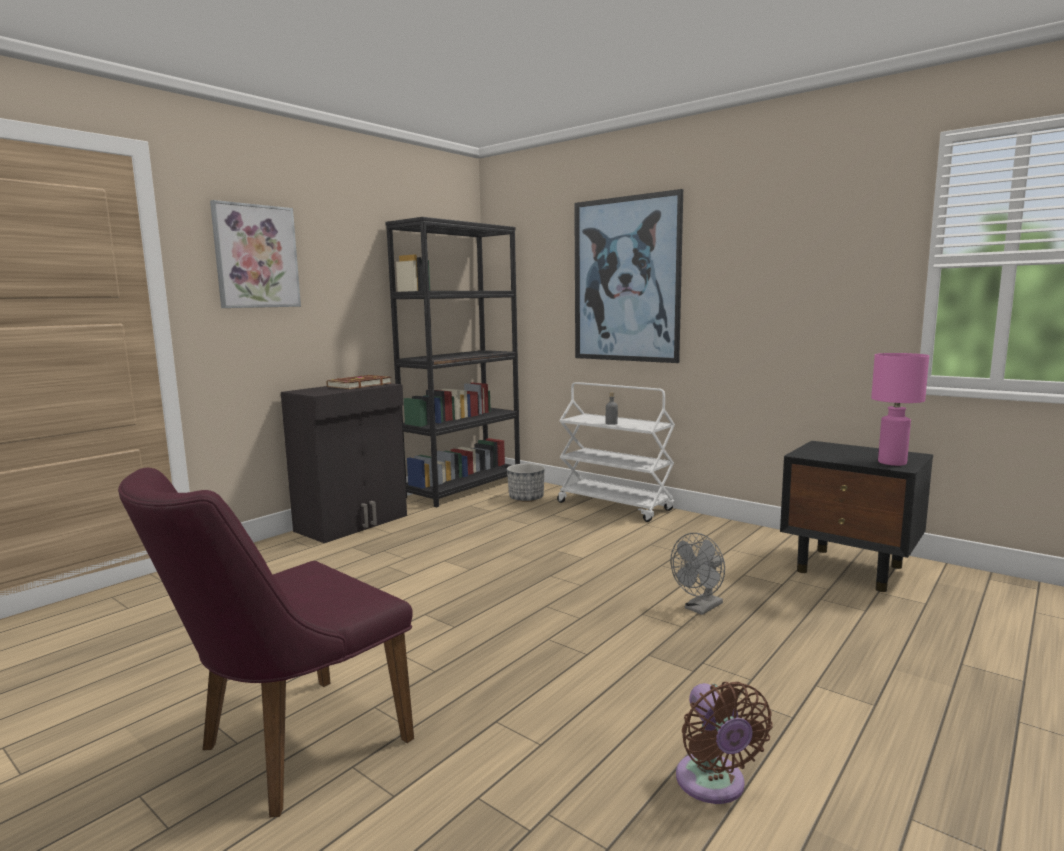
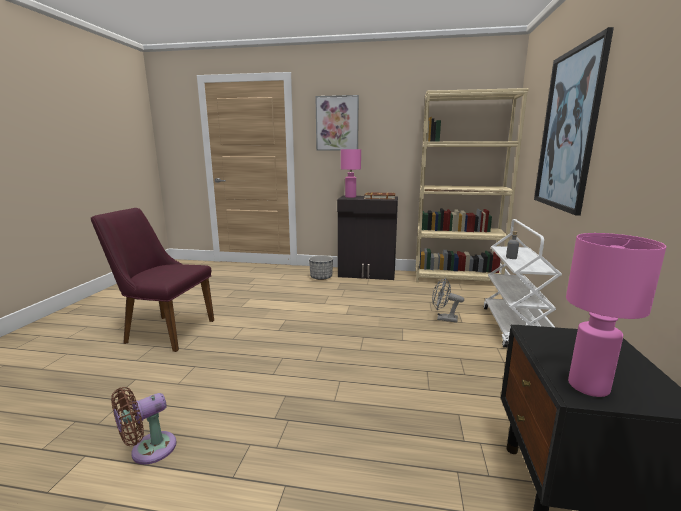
camera: 60 degrees right, 5 degrees up
black bookcase [385,217,520,508] -> beige bookcase [415,88,529,282]
planter [507,463,545,502] -> planter moved to [309,255,333,280]
grey fan [670,533,725,615] -> grey fan moved to [432,278,464,323]
none -> pink table lamp [341,149,361,198]

